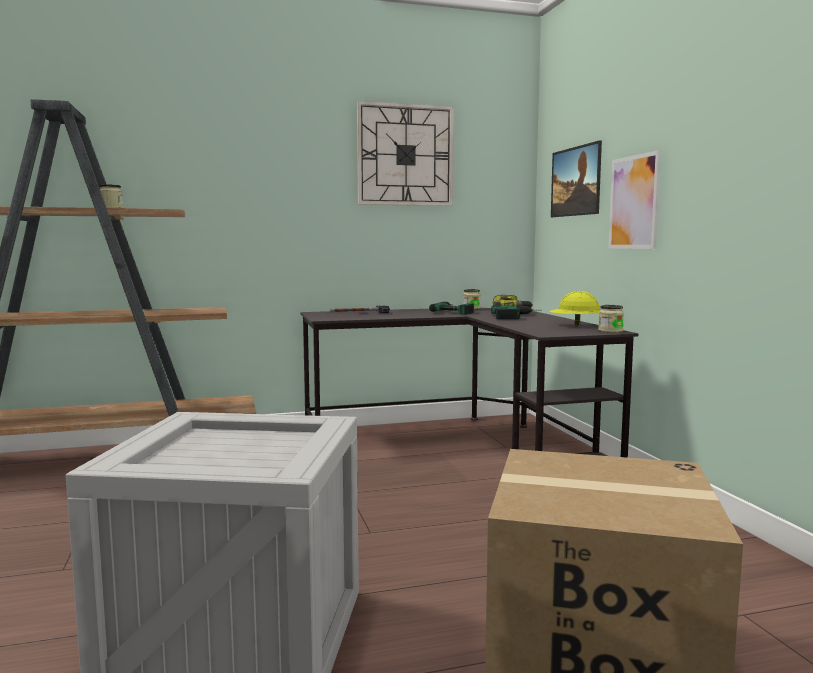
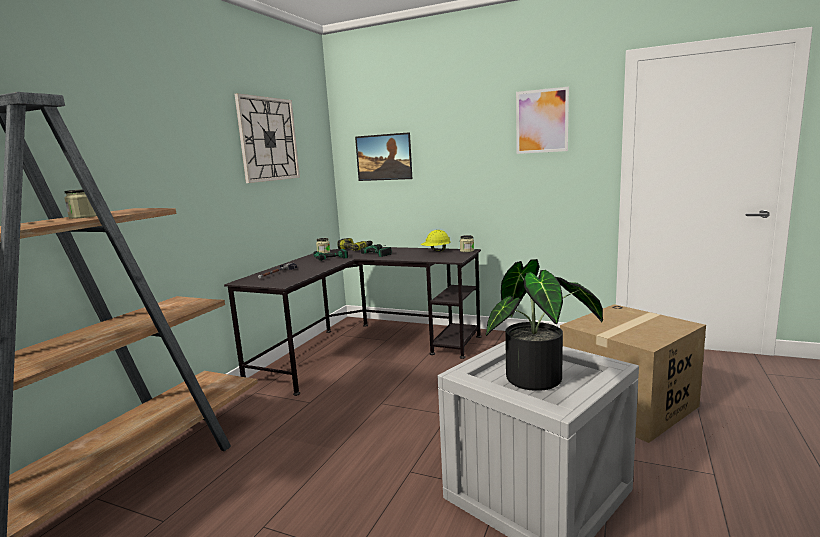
camera: 50 degrees left, 5 degrees up
picture [608,150,661,249] -> picture moved to [516,86,569,154]
none -> potted plant [486,259,603,391]

